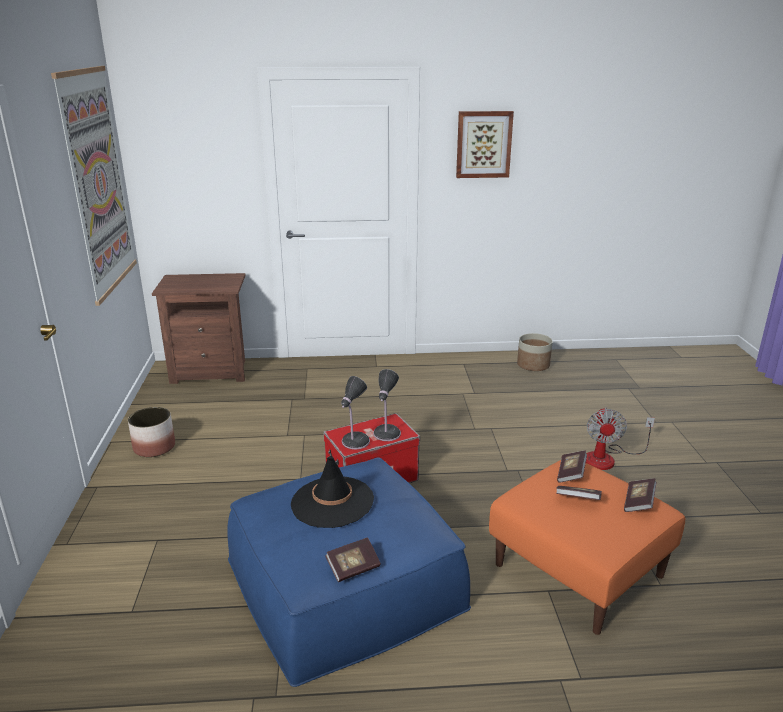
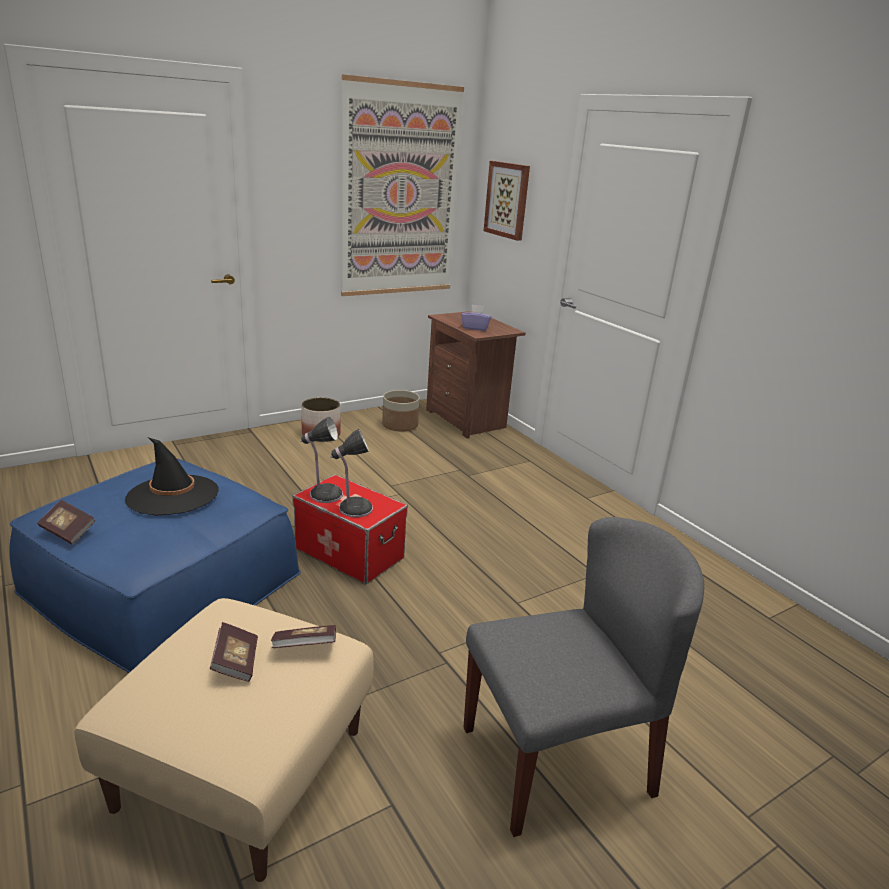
camera: 60 degrees right, 0 degrees up
picture [456,111,514,178] -> picture moved to [484,161,530,241]
orange ottoman [489,460,685,635] -> beige ottoman [74,598,374,882]
planter [517,333,553,371] -> planter moved to [382,390,420,432]
fan [586,407,655,470] -> grey chair [463,517,704,837]
book [624,478,657,512] -> none
none -> purple tissue box [461,305,491,331]

